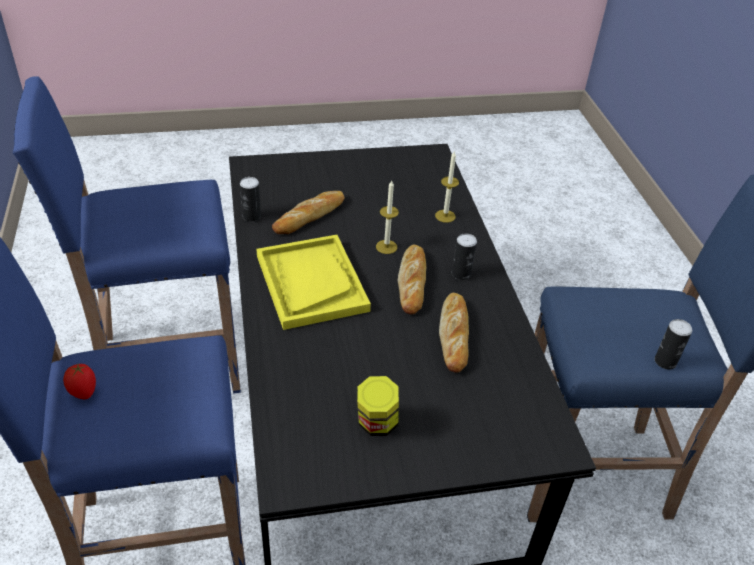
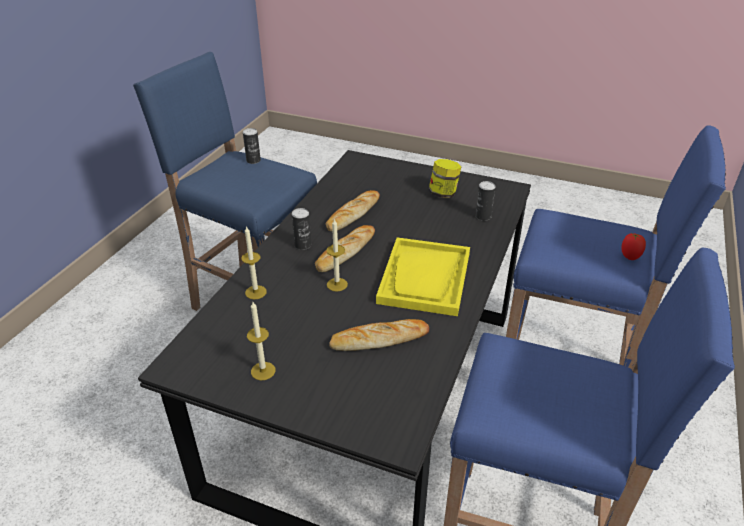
camera: 145 degrees left, 5 degrees down
can [240,177,261,222] -> can moved to [475,181,495,221]
none -> candle [247,302,275,380]

